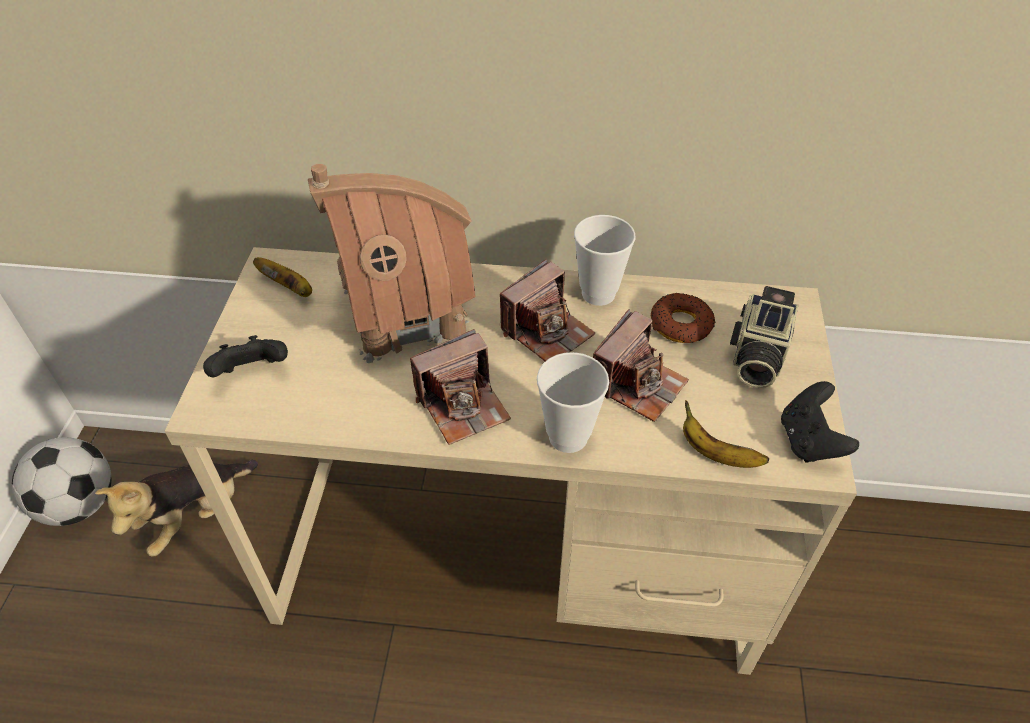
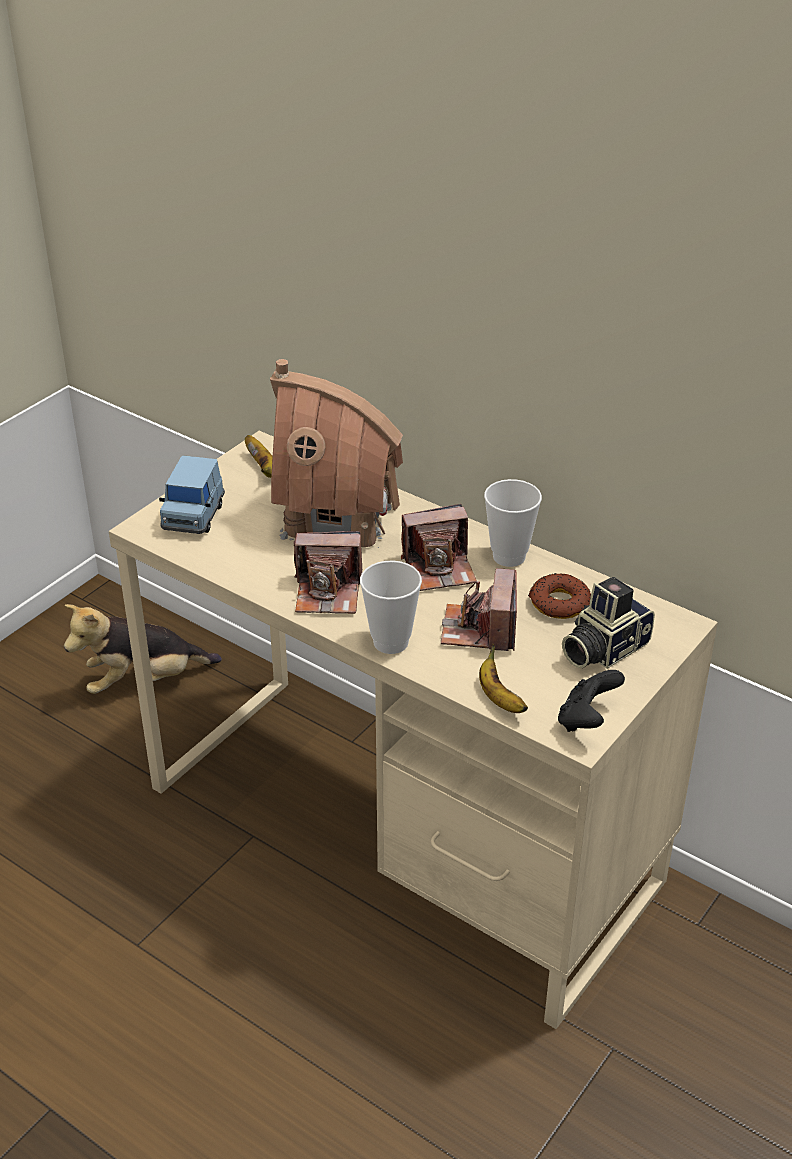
camera: 30 degrees right, 10 degrees down
football [12,437,112,526] -> none
black game controller [203,335,288,377] -> blue toy car [159,455,225,534]
camera [593,309,689,422] -> camera turned 120 degrees clockwise [441,568,517,651]

